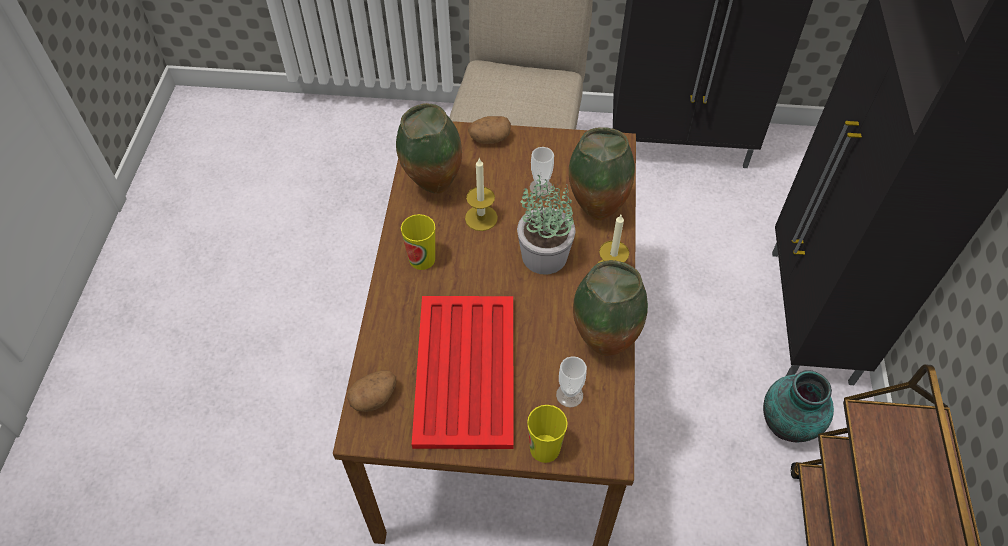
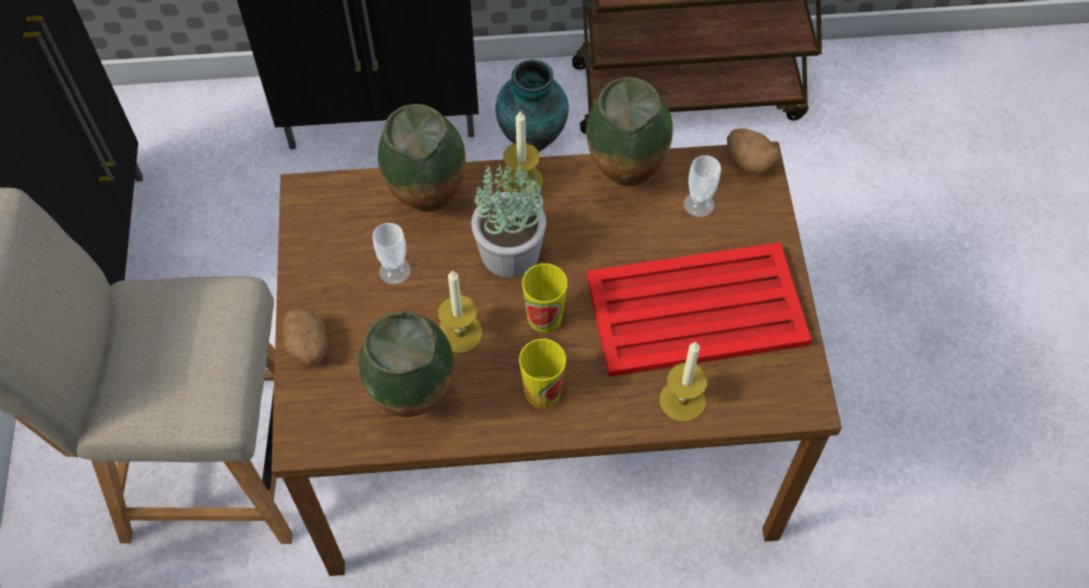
camera: 100 degrees left, 5 degrees up
potato [347,370,396,412] -> potato moved to [727,128,781,174]
cup [527,405,568,463] -> cup moved to [522,264,567,332]
none -> candle [660,341,708,422]

